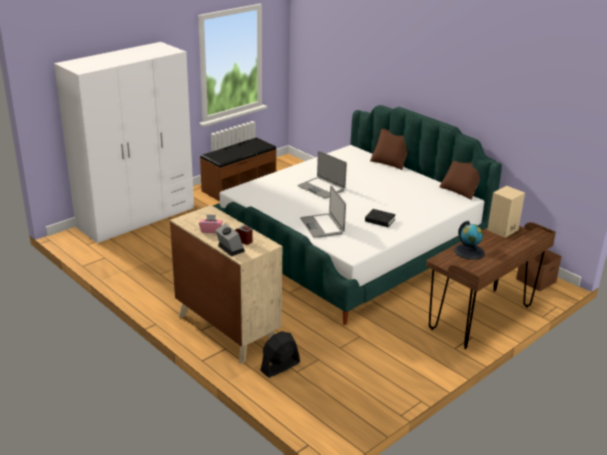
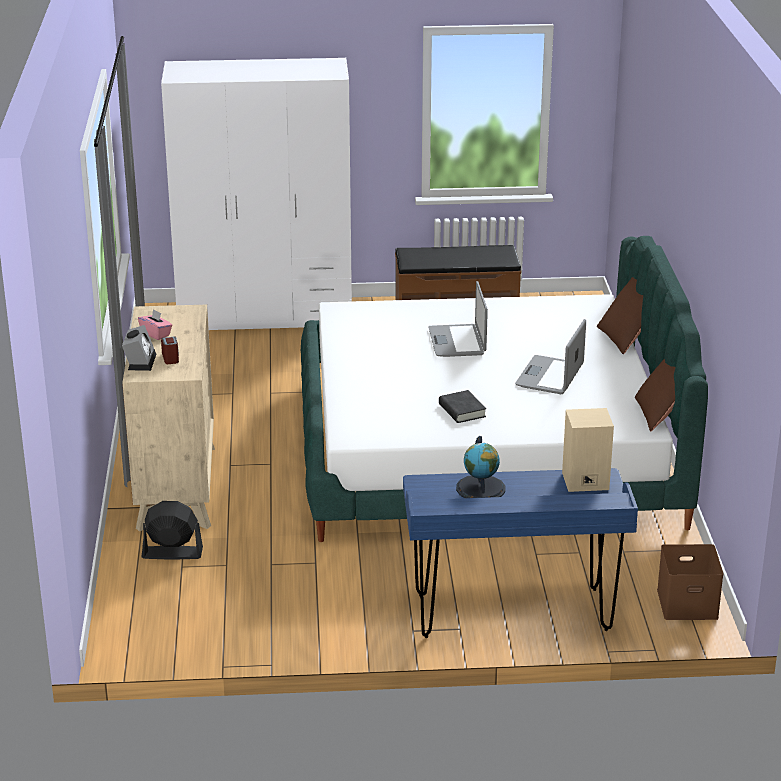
camera: 40 degrees right, 0 degrees up
laptop [300,186,346,238] -> laptop moved to [515,319,586,394]
brown desk [426,222,556,349] -> blue desk [403,468,638,638]

